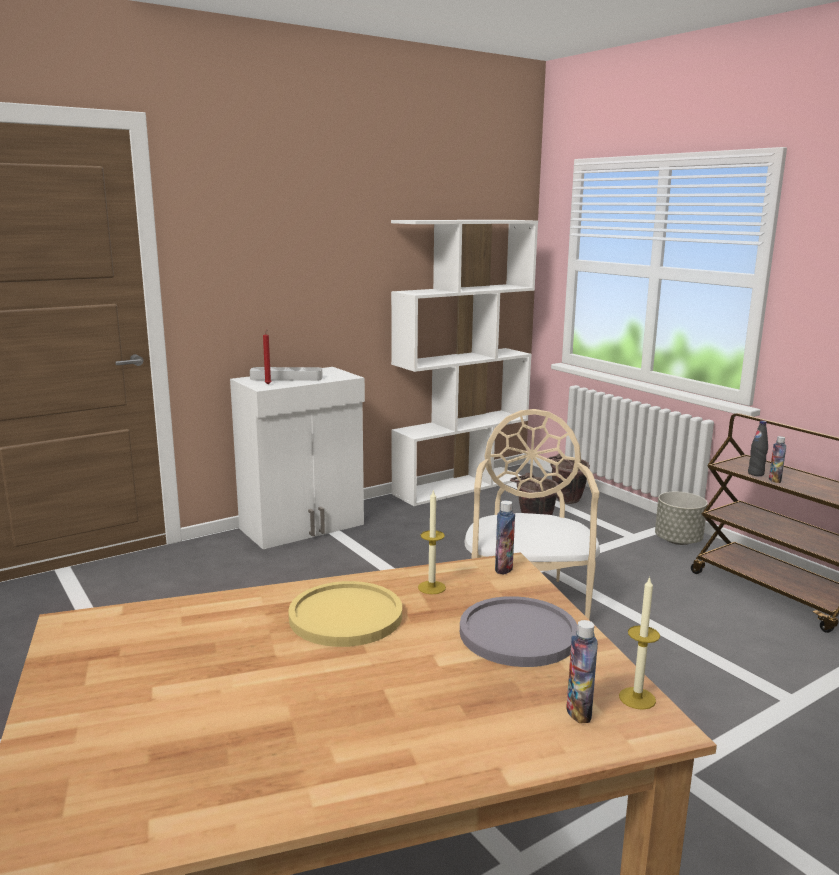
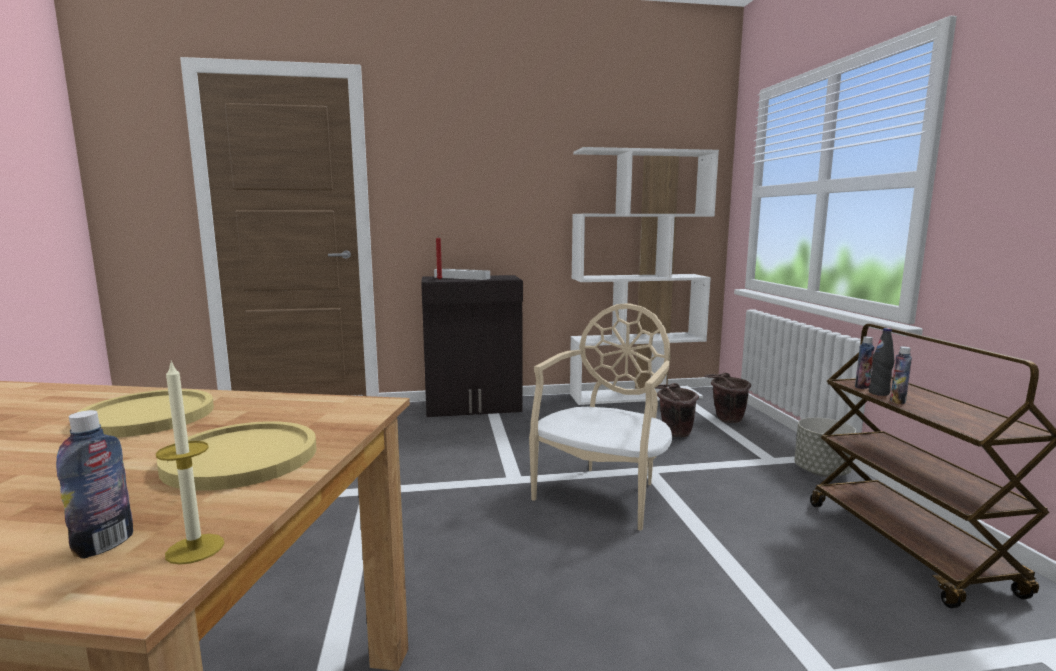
camera: 25 degrees right, 5 degrees down
white cabinet [230,367,365,549] -> black cabinet [421,275,523,417]
candle [418,489,446,594] -> none
grey plate [460,596,578,667] -> yellow plate [157,421,317,491]
bottle [495,500,515,574] -> bottle moved to [855,337,875,389]

